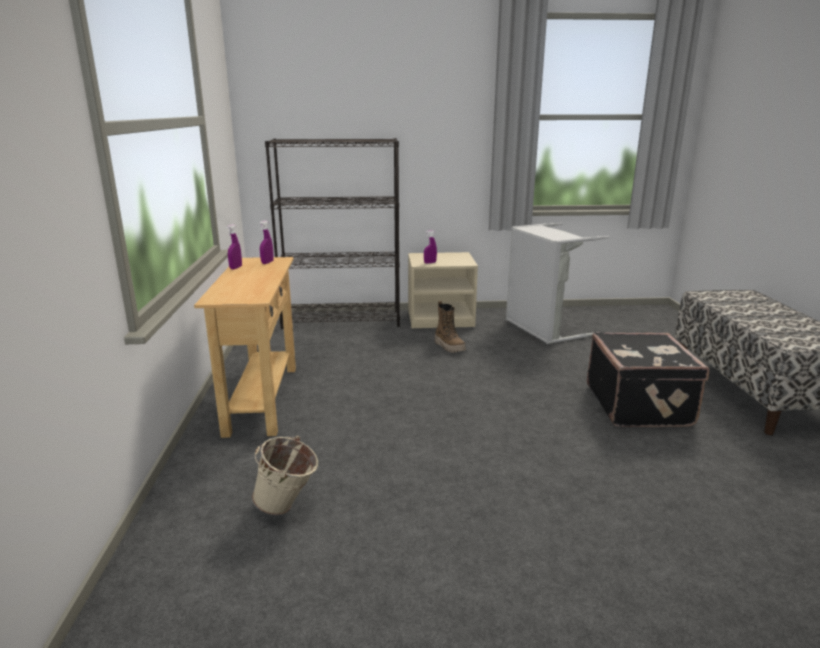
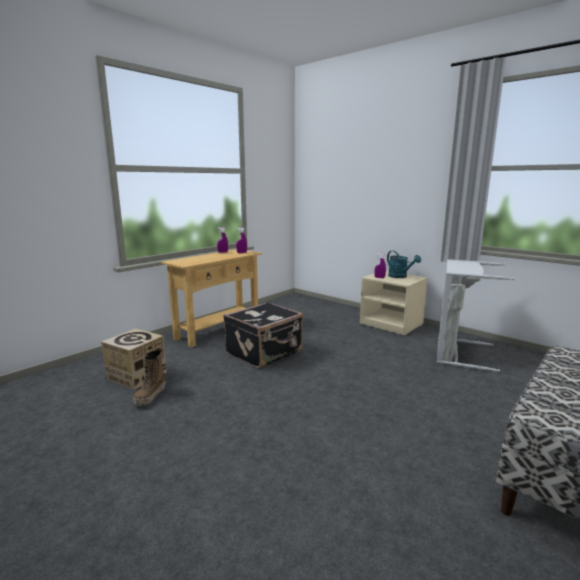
camera: 45 degrees right, 5 degrees down
beige bucket [252,436,318,515] -> cardboard box [101,329,167,390]
black bookcase [265,138,400,329] -> none
boot [435,301,466,353] -> boot moved to [133,347,165,406]
black suitcase [587,332,709,427] -> black suitcase moved to [223,302,303,368]
none -> turquoise watering can [387,251,421,278]

